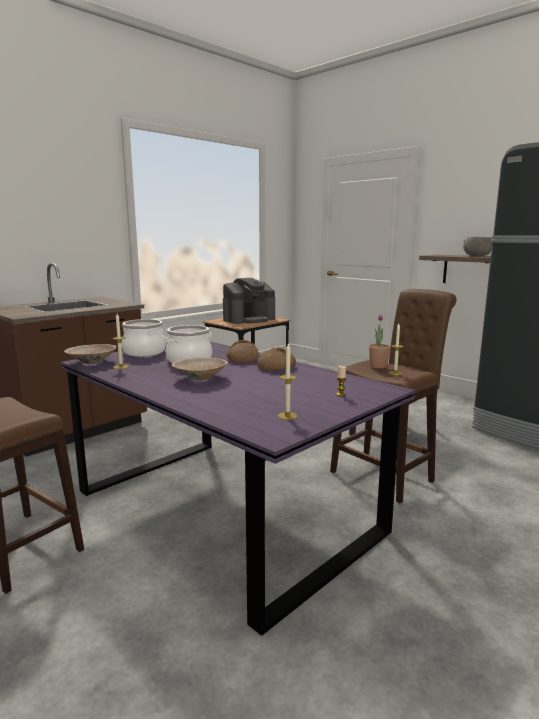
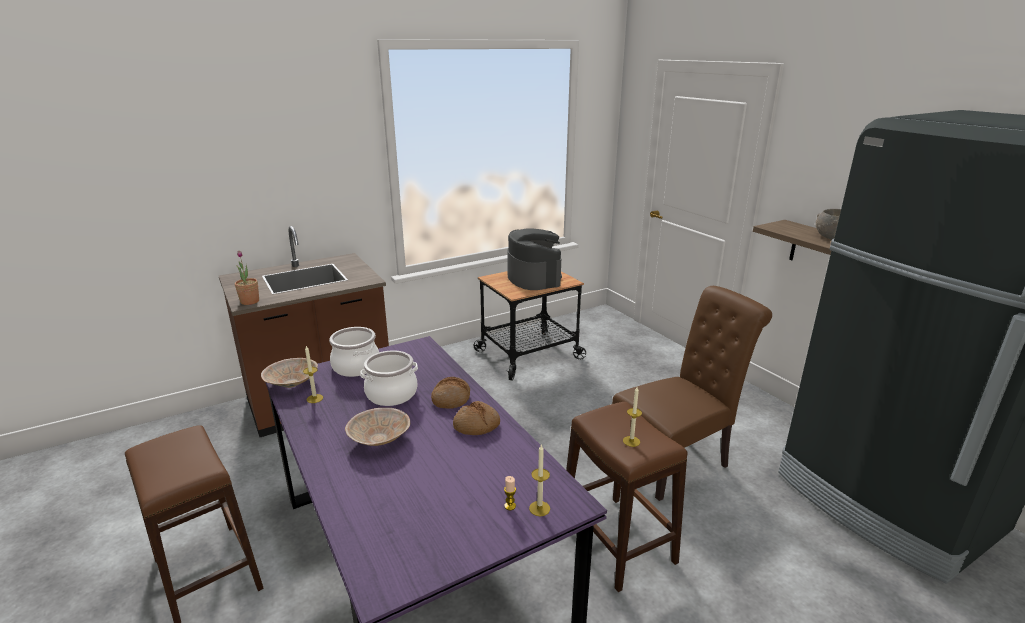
camera: 15 degrees right, 10 degrees up
coffee machine [223,278,275,324] -> coffee machine turned 90 degrees counterclockwise [508,228,562,290]
candle [278,344,298,420] -> candle moved to [529,445,550,516]
potted plant [369,314,390,369] -> potted plant moved to [235,250,259,305]

